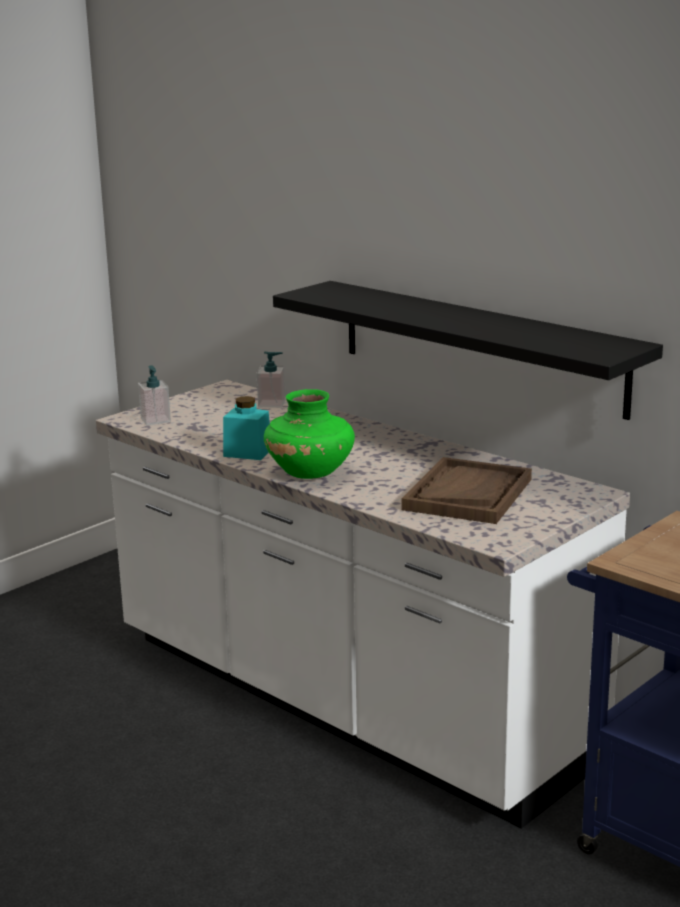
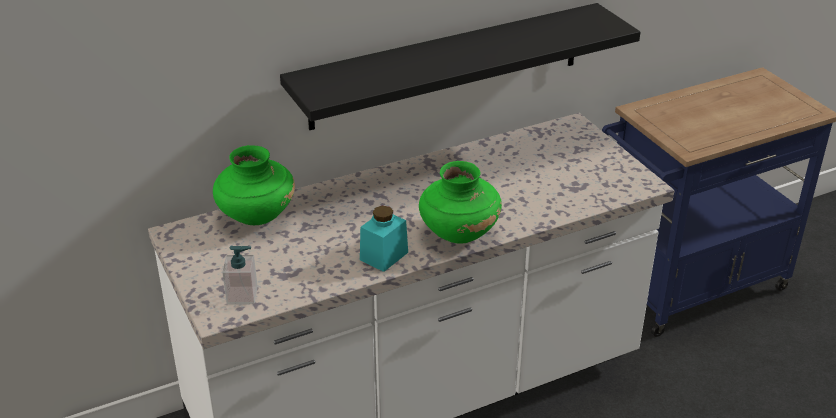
camera: 70 degrees left, 15 degrees up
soap dispenser [257,352,286,408] -> green vase [213,145,295,225]
brown tray [402,457,532,524] -> none

